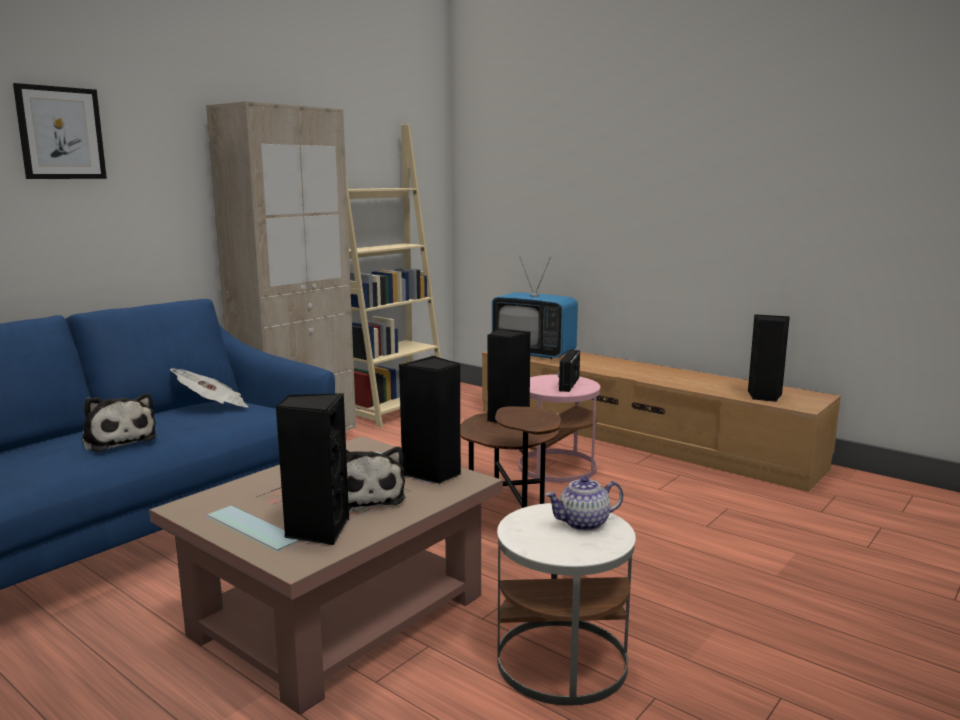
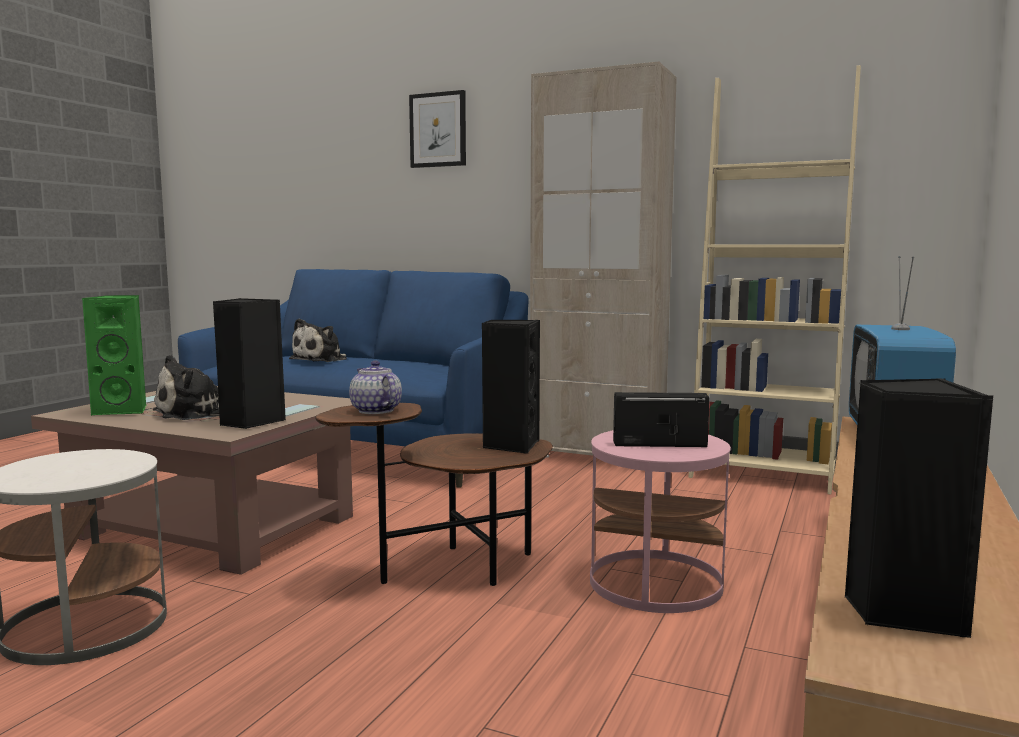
camera: 75 degrees right, 5 degrees down
newspaper [170,368,248,407] -> none
black speaker [276,393,349,545] -> green speaker [82,295,146,416]
teapot [545,476,623,531] -> teapot moved to [349,361,402,414]

